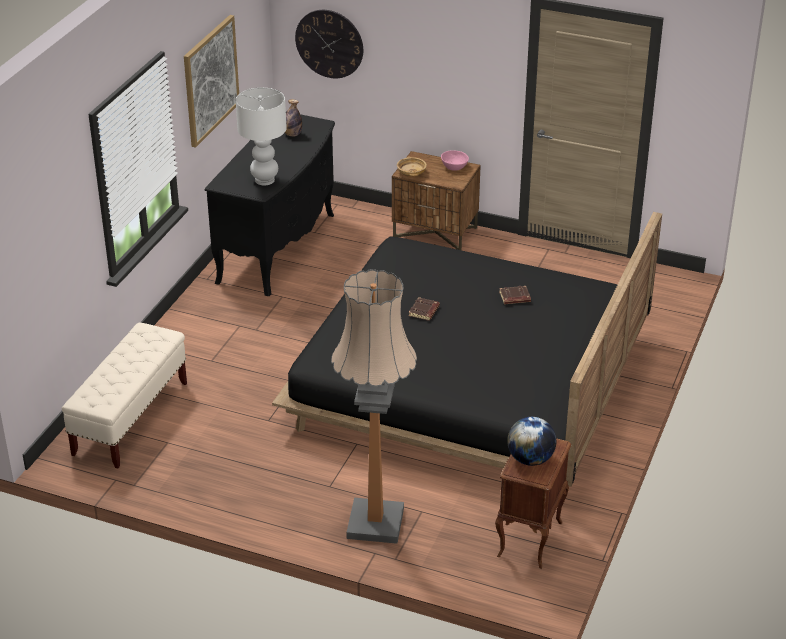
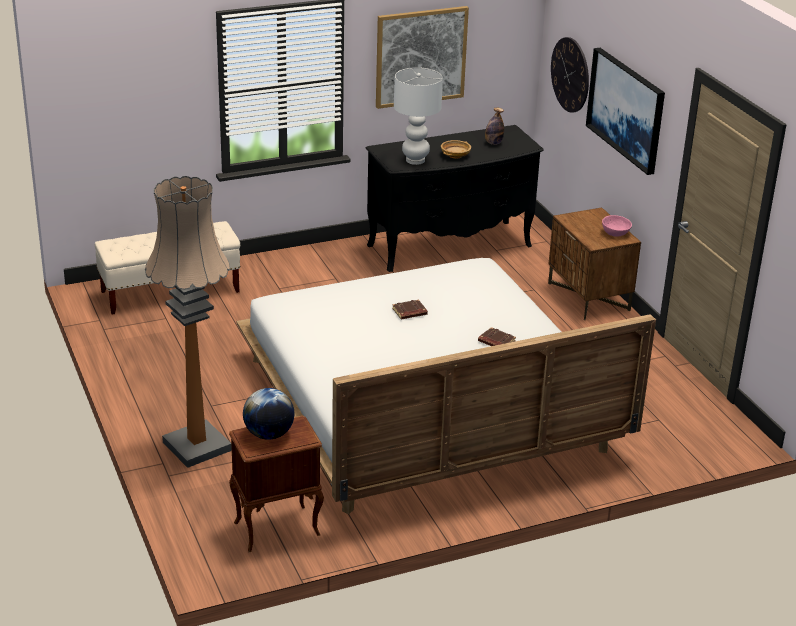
camera: 45 degrees right, 5 degrees down
black bed [272,212,662,487] -> white bed [236,258,656,514]
beige bowl [397,157,427,177] -> beige bowl moved to [441,140,471,159]
none -> picture [586,48,665,175]

